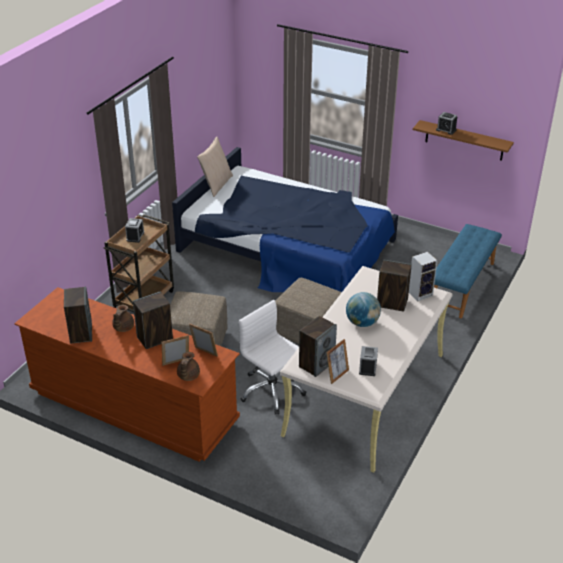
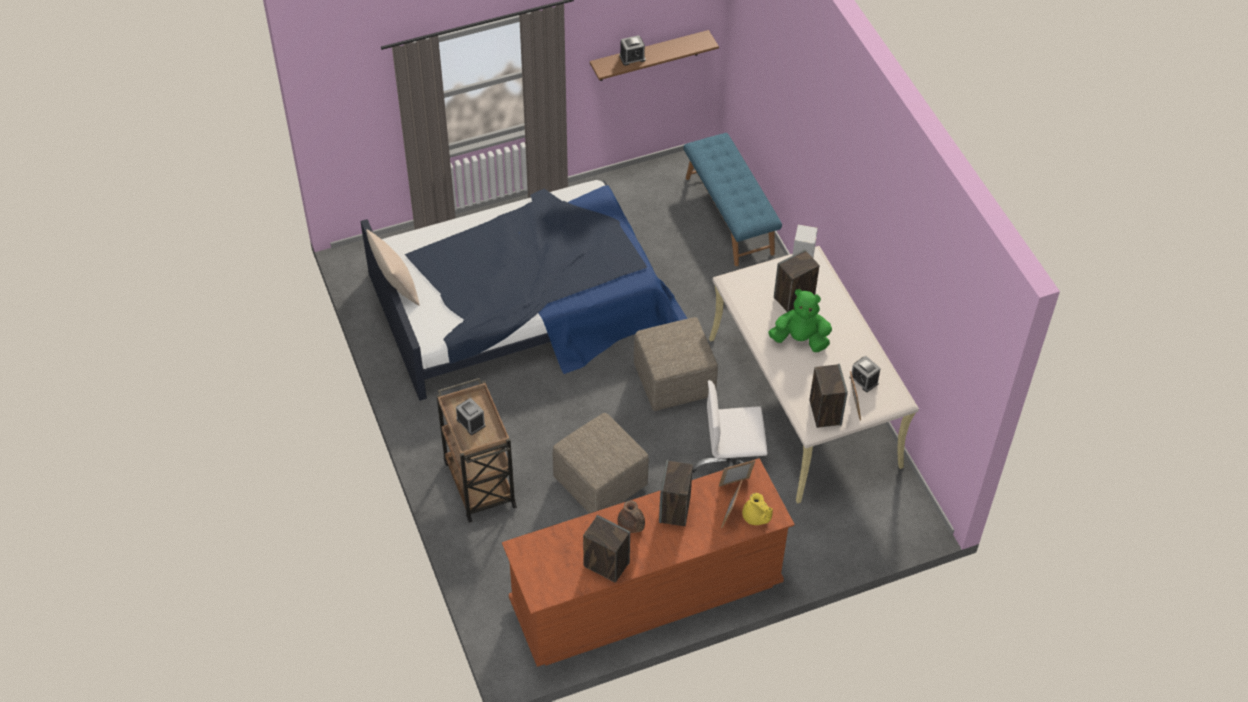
camera: 50 degrees left, 15 degrees up
brown teapot [177,352,200,381] -> yellow teapot [742,493,773,525]
globe [346,292,381,327] -> green plush toy [768,289,832,352]

